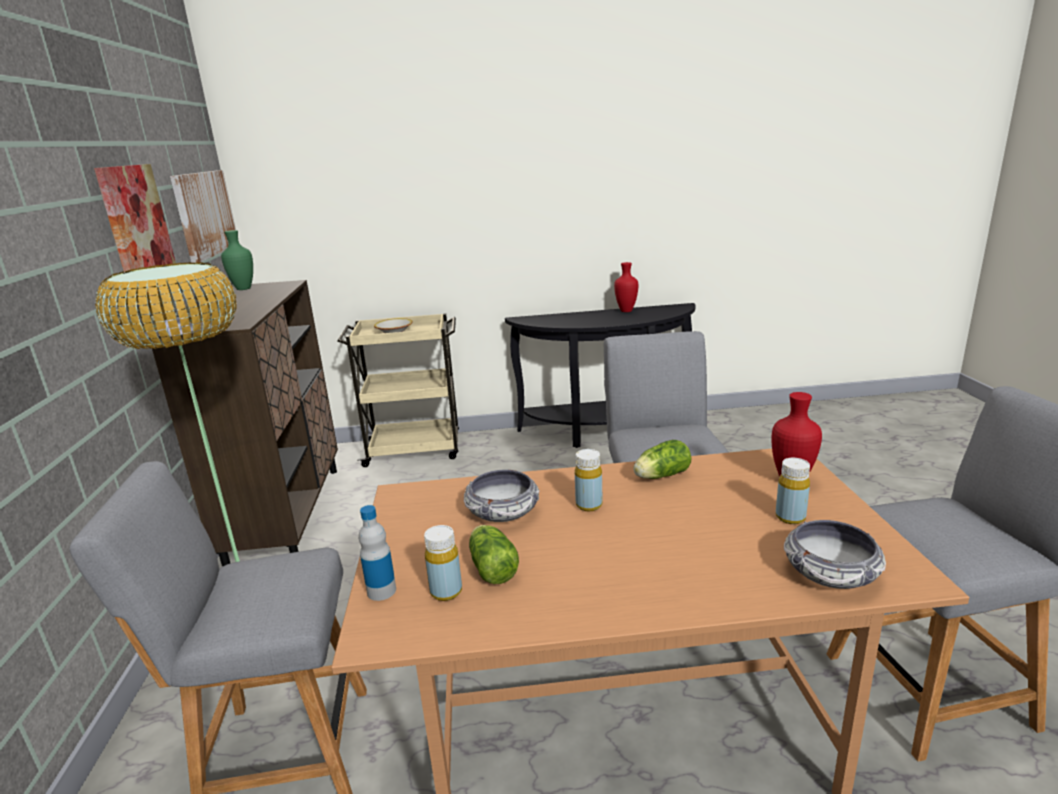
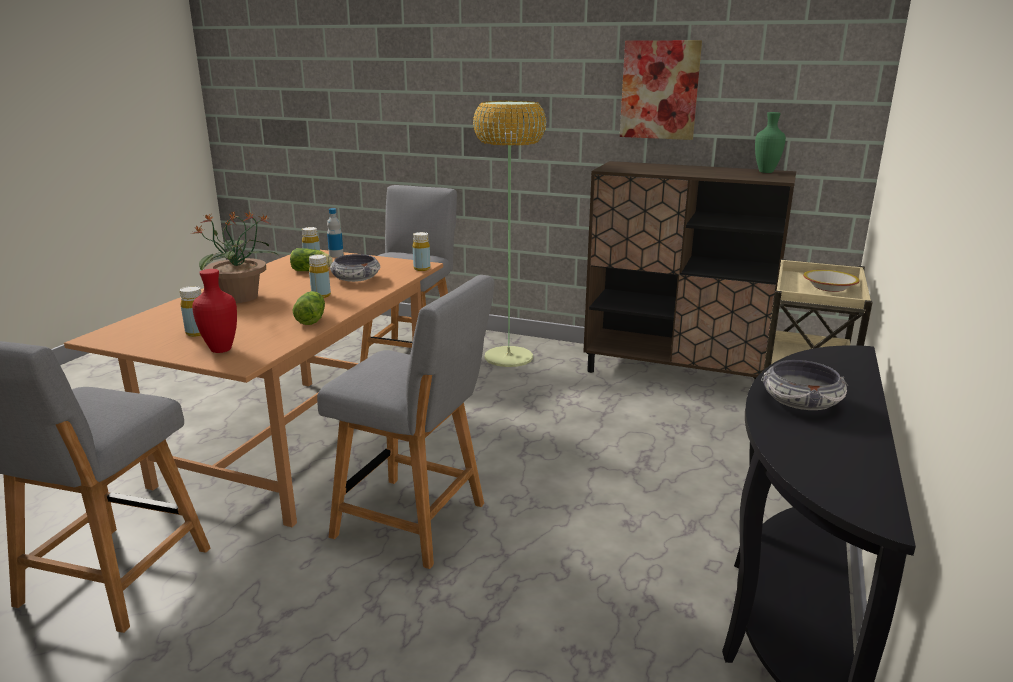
camera: 115 degrees right, 0 degrees up
picture [170,170,236,263] -> none
red vase [614,262,638,312] -> none
bowl [784,520,886,589] -> bowl moved to [761,360,848,410]
none -> potted plant [194,211,278,303]
none -> yellow bottle [413,232,430,271]

